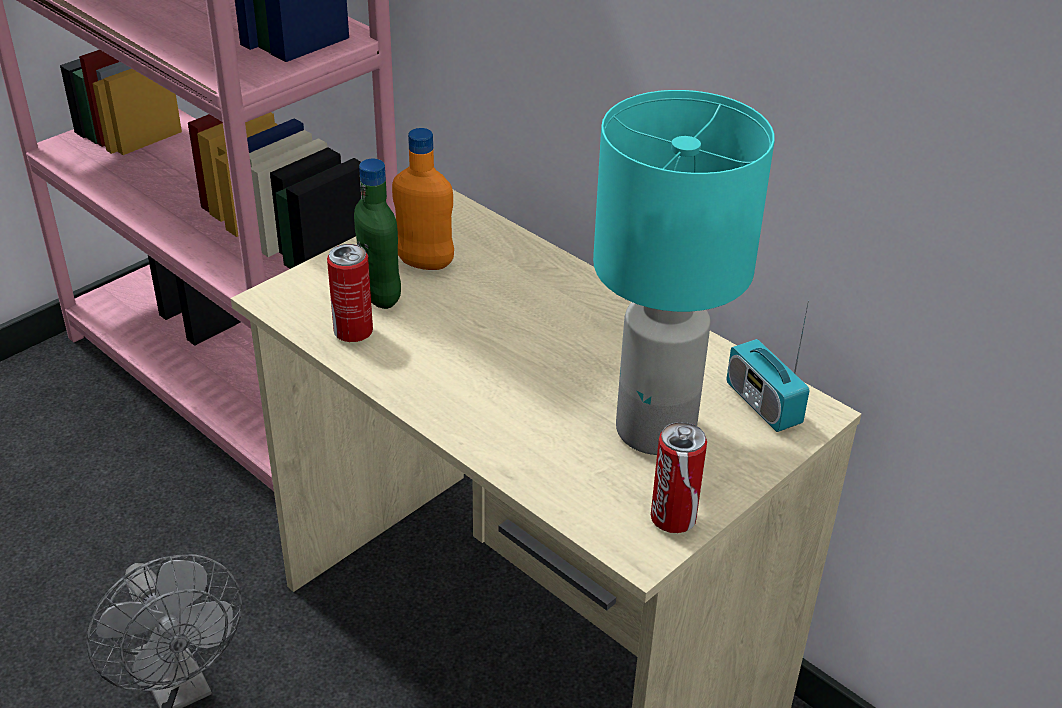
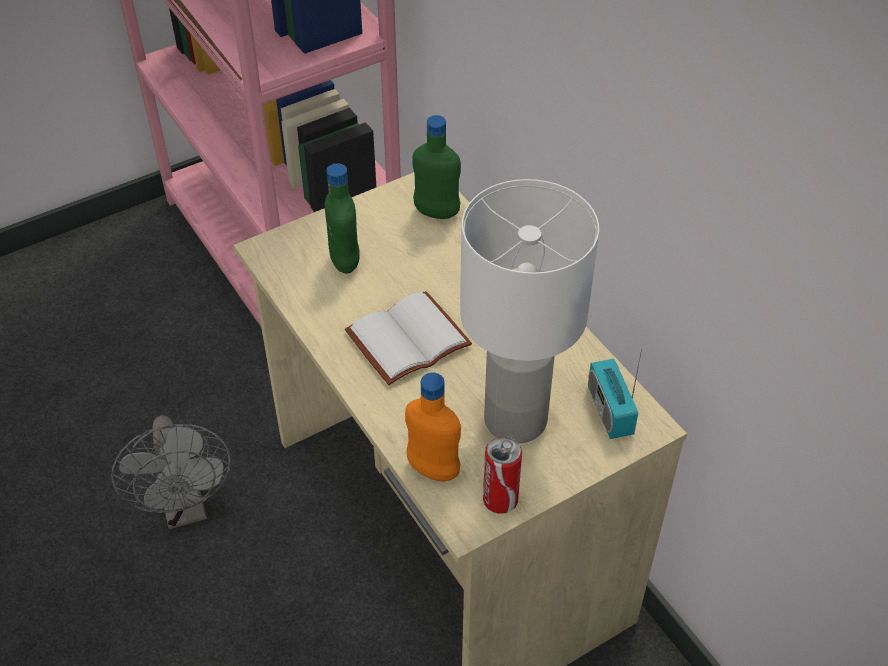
camera: 15 degrees right, 10 degrees up
can [327,244,373,342] -> none
orange bottle [392,128,454,270] -> orange bottle moved to [405,373,461,482]
turquoise table lamp [593,90,775,455] -> white table lamp [460,179,599,443]
none -> white book [345,291,472,385]
none -> green bottle [412,115,461,219]

